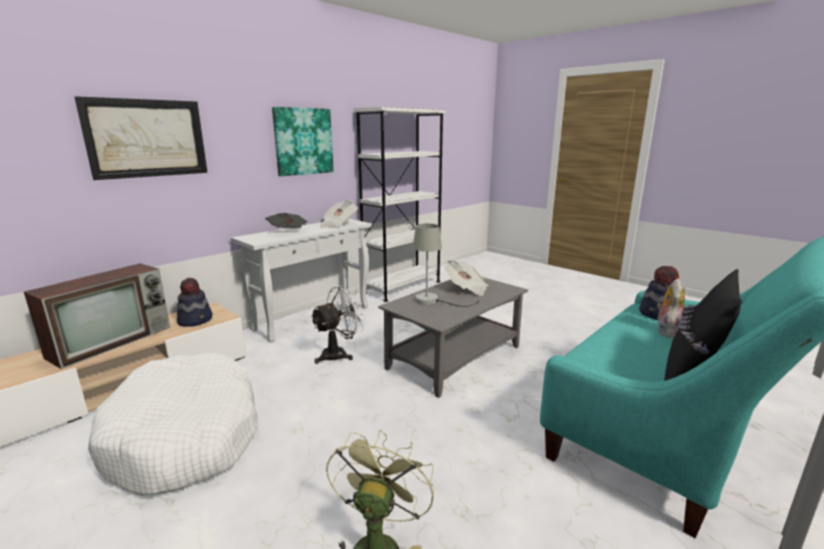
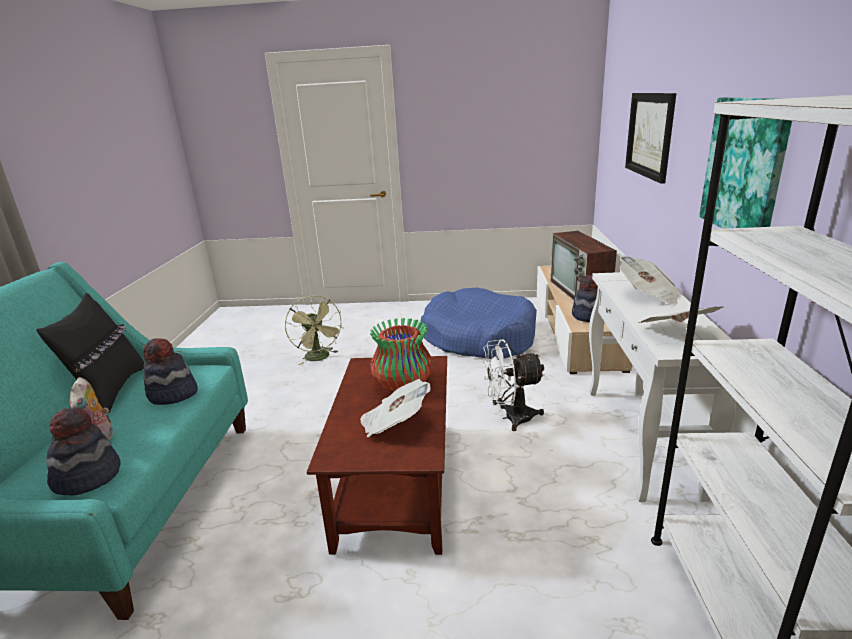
camera: 140 degrees right, 5 degrees up
white dog bed [88,352,258,496] -> blue dog bed [421,288,537,360]
white fan [310,285,367,364] -> white fan turned 75 degrees clockwise [483,339,545,431]
grey coffee table [378,277,528,398] -> brown coffee table [307,356,447,555]
grey table lamp [412,224,479,307] -> vase [370,318,433,391]
none -> hat [143,338,198,405]

